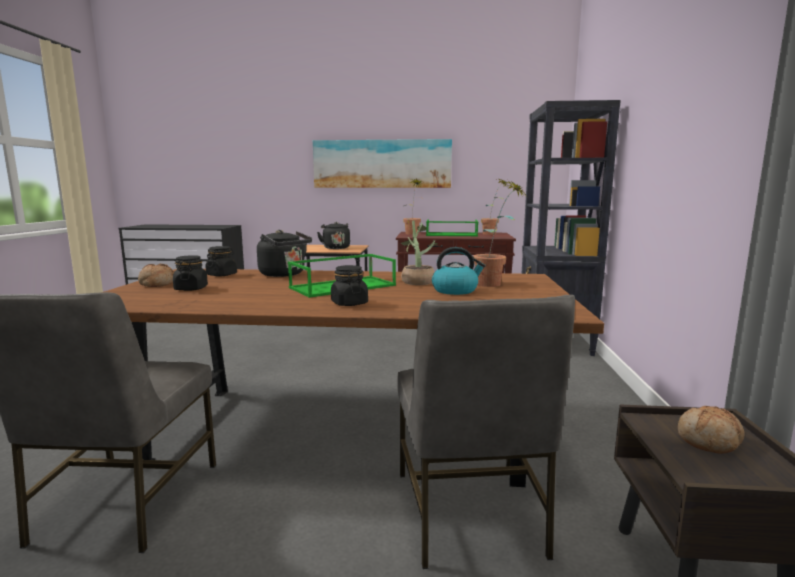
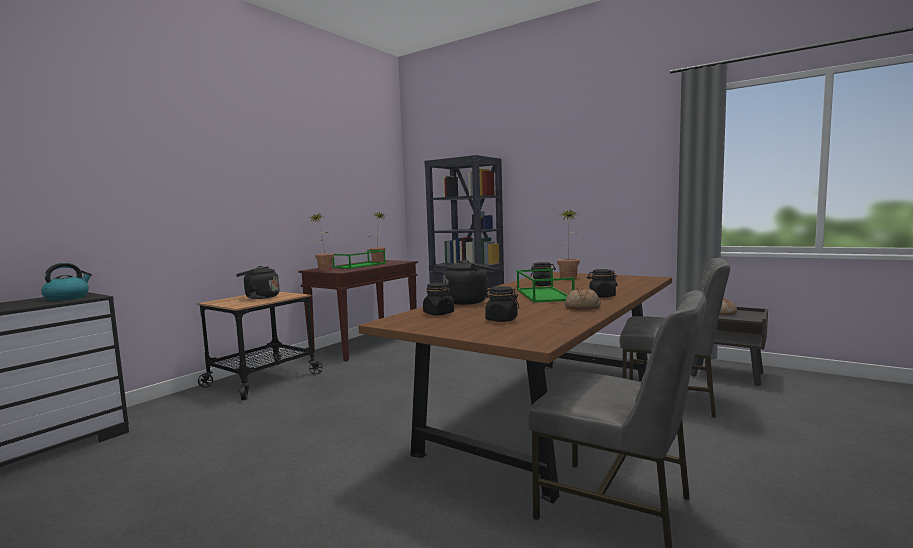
camera: 60 degrees left, 5 degrees down
bread [138,264,174,287] -> bread moved to [565,288,601,310]
picture [313,139,452,188] -> none
potted plant [401,220,438,285] -> black jar [530,262,556,286]
kettle [432,247,486,295] -> kettle moved to [41,263,92,301]

